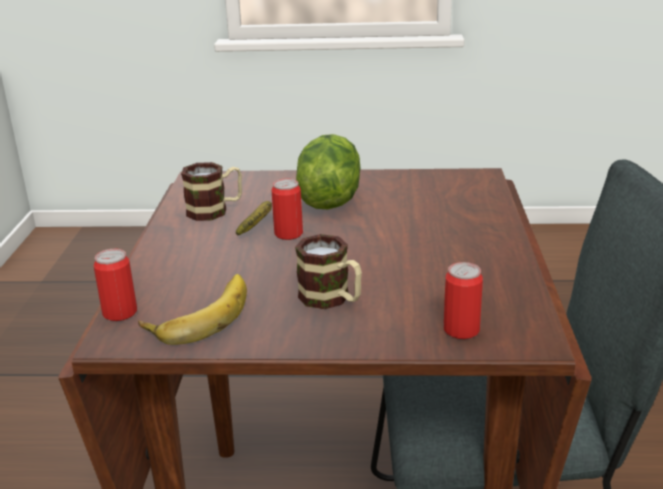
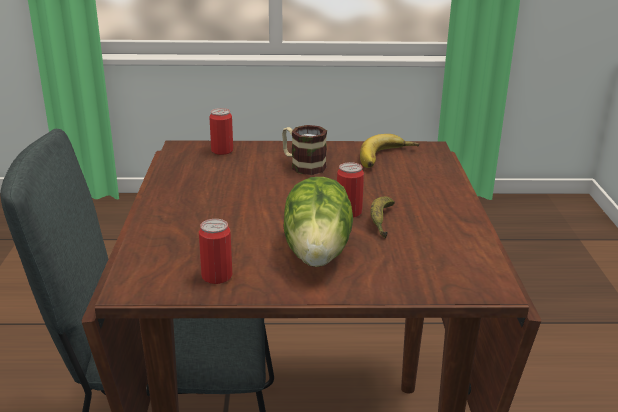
camera: 175 degrees right, 0 degrees up
can [94,249,137,321] -> can moved to [199,219,232,284]
mug [181,162,242,221] -> none

